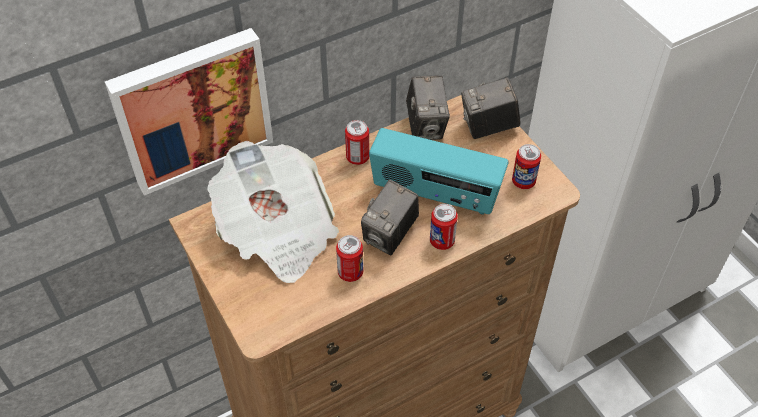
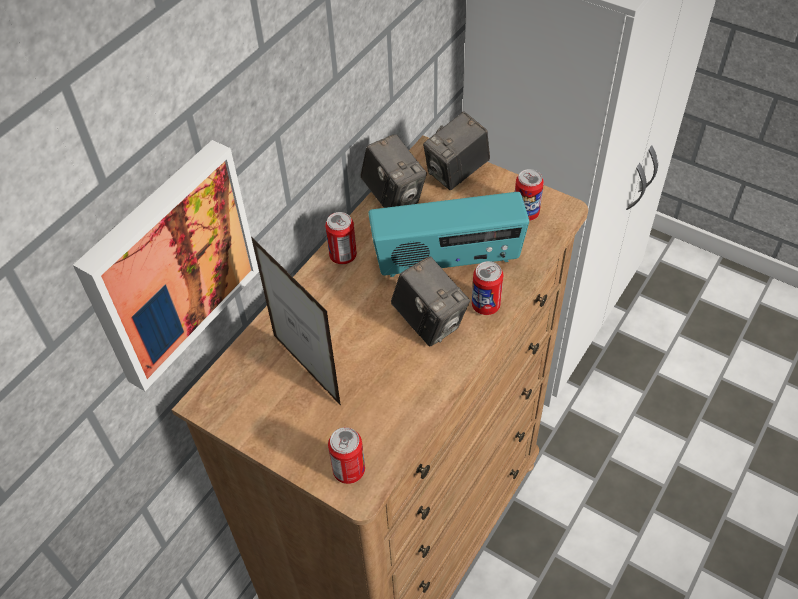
camera: 25 degrees left, 0 degrees up
newspaper [207,141,339,283] -> picture frame [251,237,341,406]
can [336,235,363,282] -> can moved to [328,427,365,484]
camera [361,180,419,255] -> camera turned 45 degrees counterclockwise [391,256,470,346]

